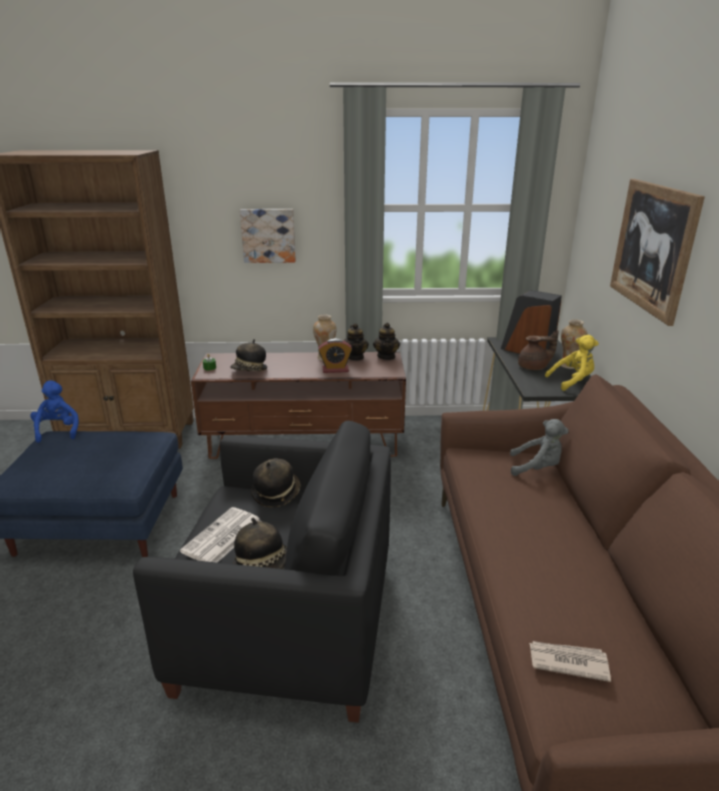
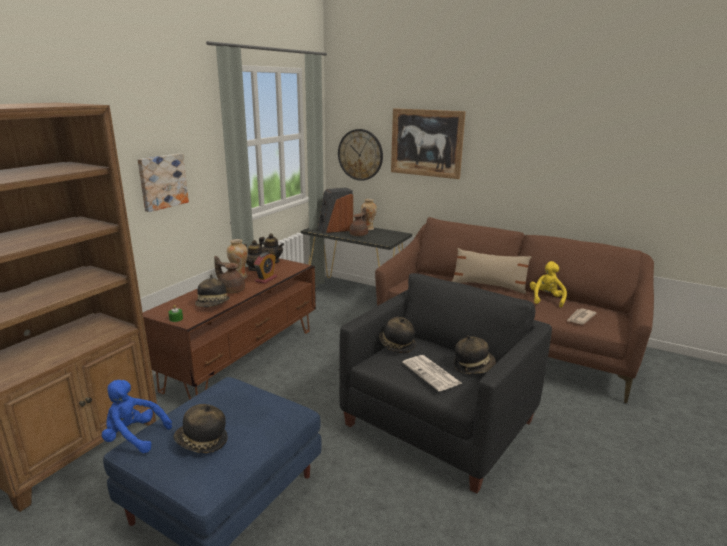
camera: 60 degrees left, 5 degrees down
grey plush toy [510,419,569,476] -> none
yellow plush toy [545,335,599,391] -> yellow plush toy moved to [530,261,567,308]
none -> hat [174,404,228,453]
none -> brown teapot [214,256,245,294]
none -> wall clock [338,129,383,181]
none -> beige pillow [452,248,532,294]

